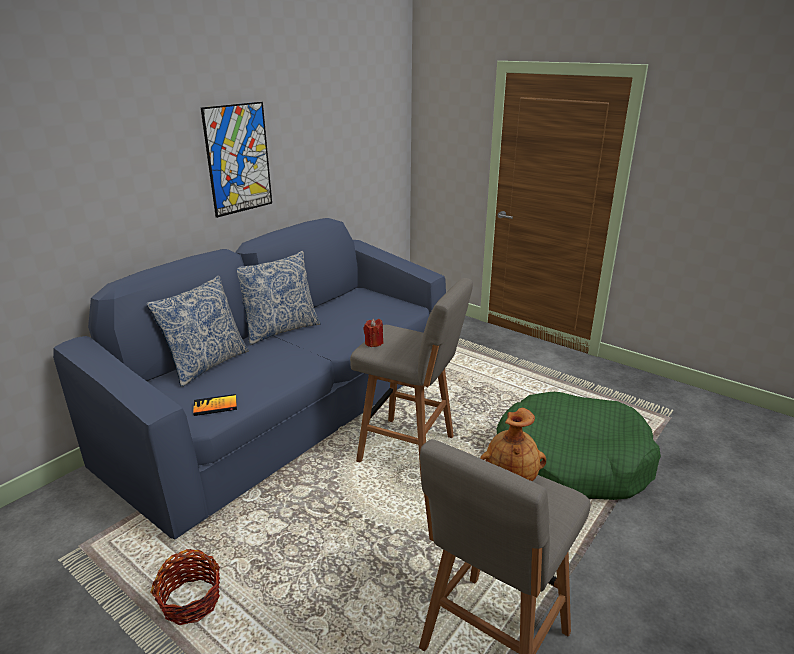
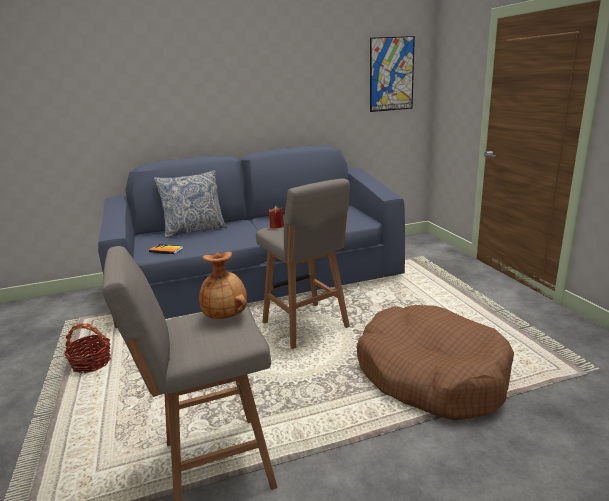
camera: 35 degrees right, 5 degrees down
picture [201,102,272,218] -> picture moved to [370,36,415,112]
pillow [237,251,321,345] -> none
green dog bed [496,392,661,500] -> brown dog bed [357,305,514,420]

